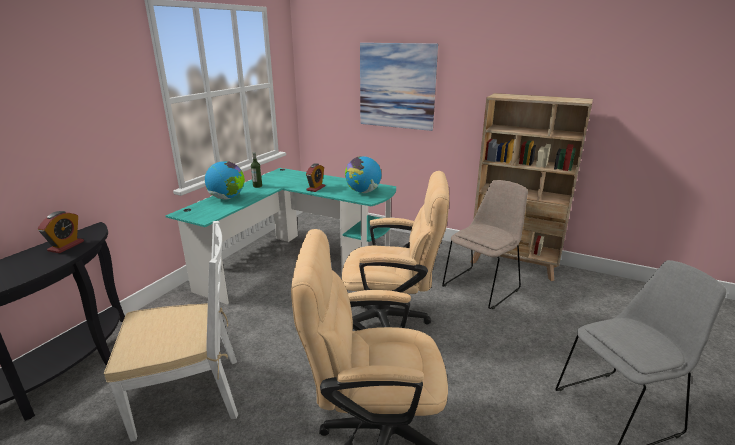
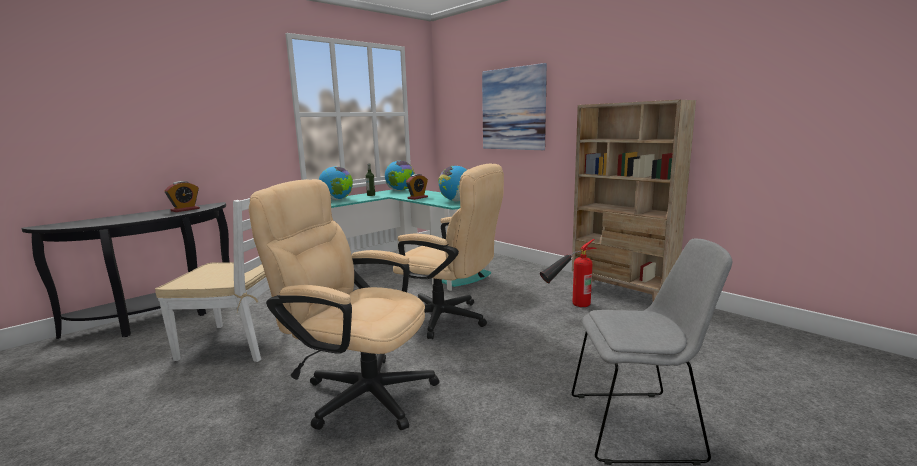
camera: 20 degrees right, 10 degrees down
beige chair [442,180,528,309] -> fire extinguisher [540,239,597,307]
none -> globe [385,161,415,191]

